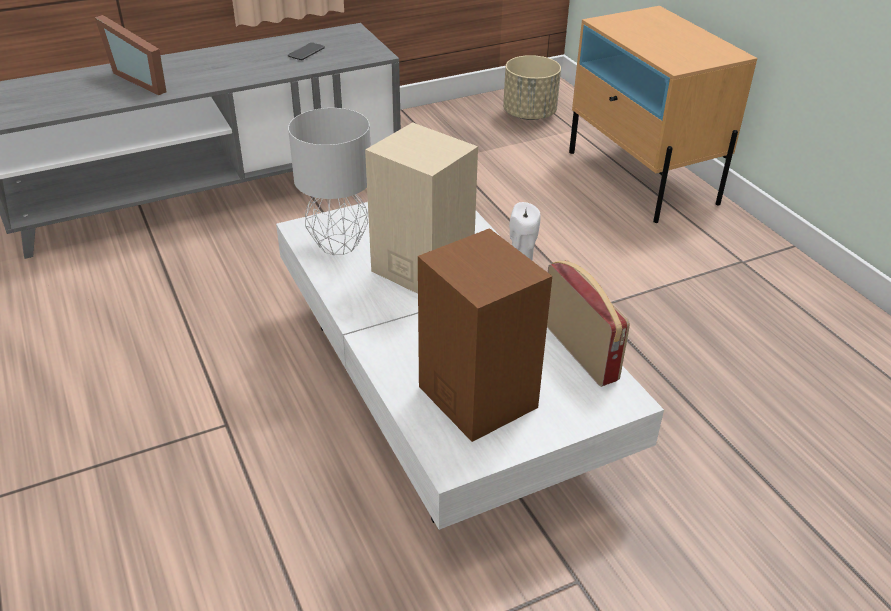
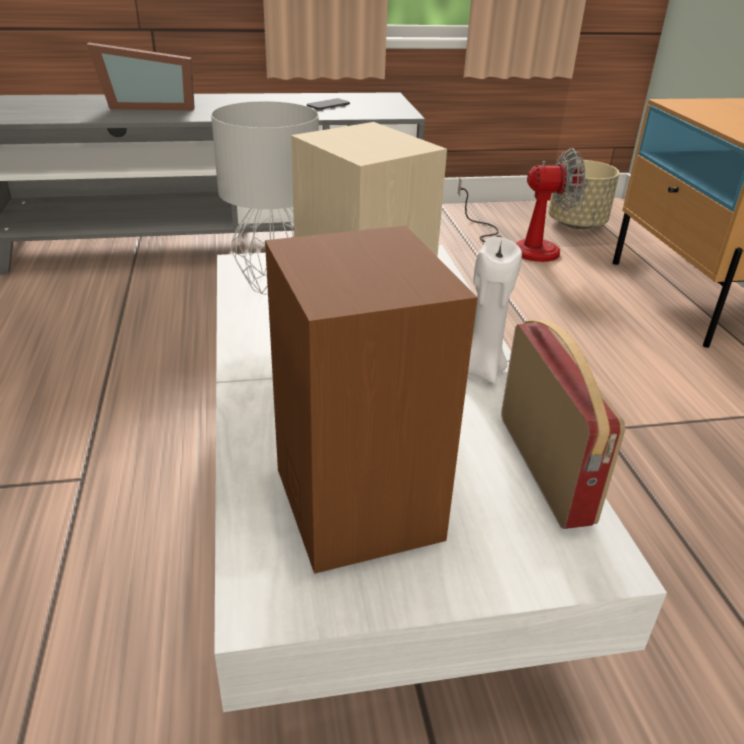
camera: 15 degrees right, 5 degrees down
picture frame [95,15,166,95] -> picture frame turned 60 degrees counterclockwise [86,42,195,110]
none -> fan [458,148,585,262]

